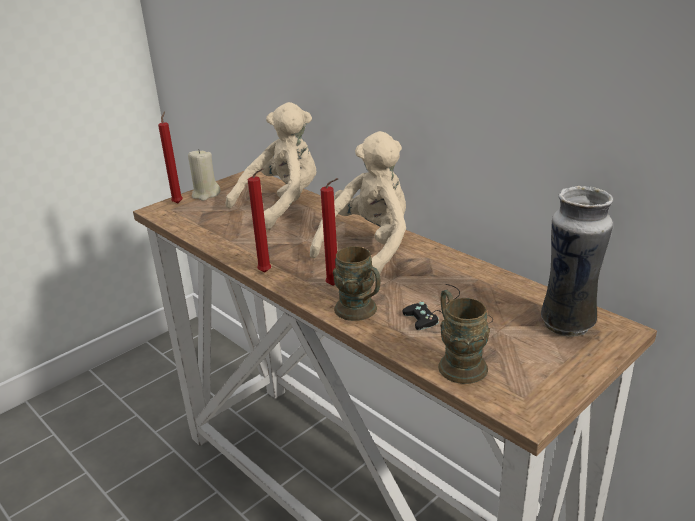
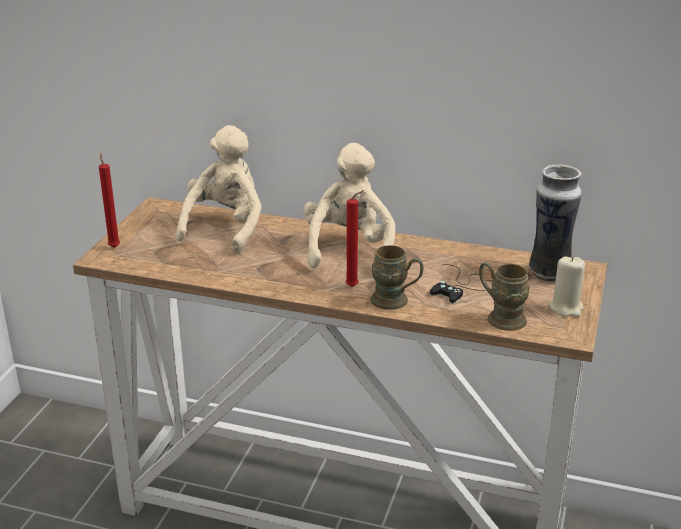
camera: 30 degrees left, 0 degrees up
beige candle [188,149,221,201] -> beige candle moved to [549,256,585,317]
red candle [248,169,271,272] -> none

